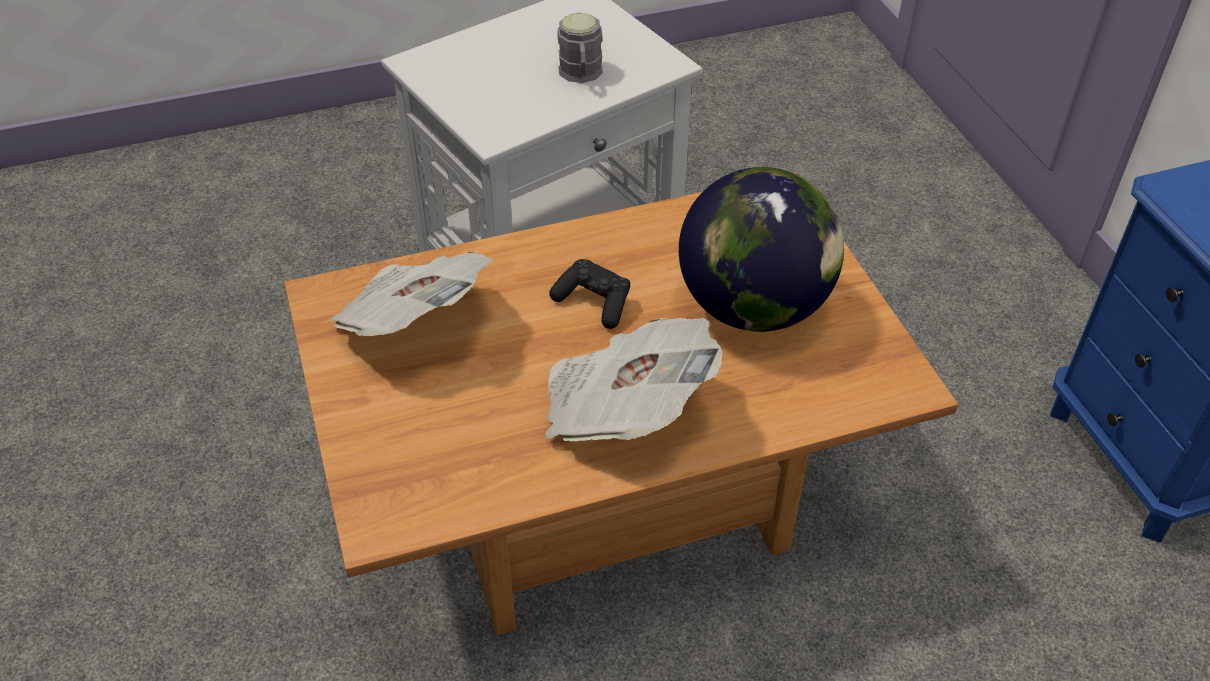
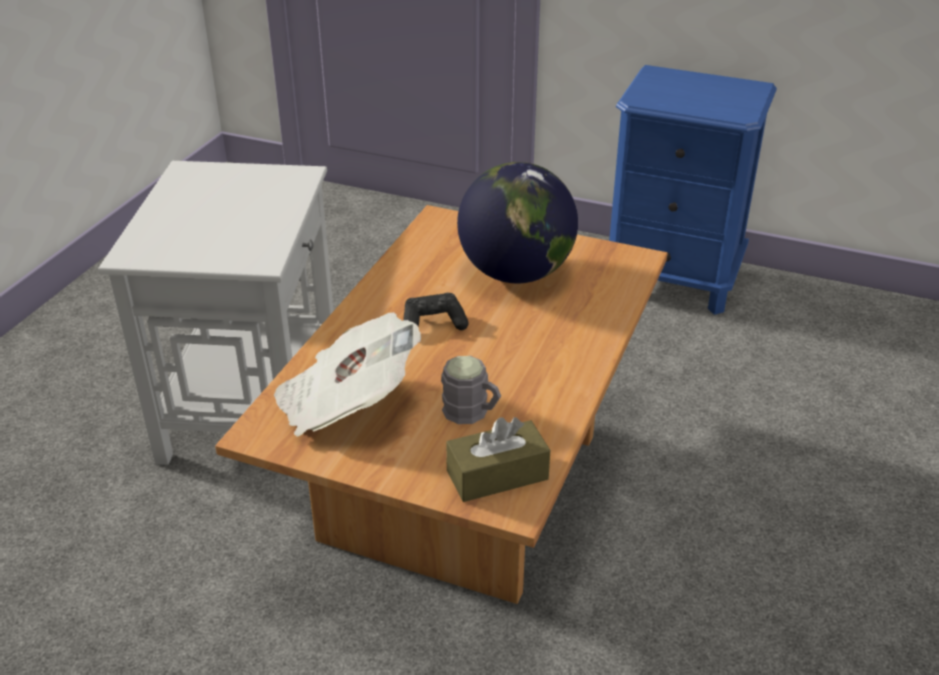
camera: 50 degrees left, 10 degrees down
newspaper [545,318,723,442] -> none
grey mug [557,13,603,83] -> grey mug moved to [441,356,501,424]
none -> brown tissue box [446,417,550,502]

